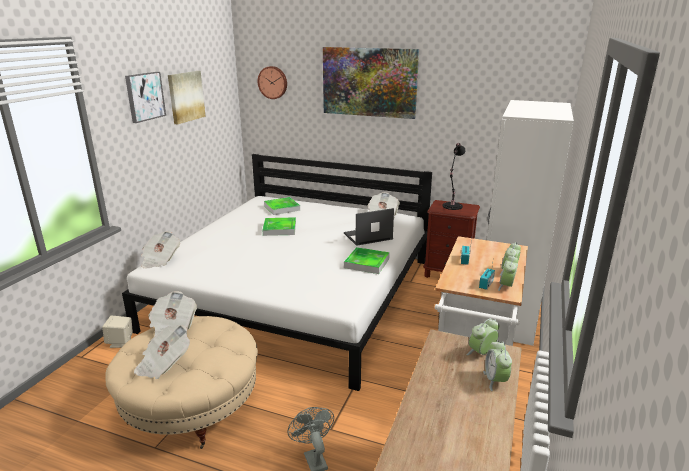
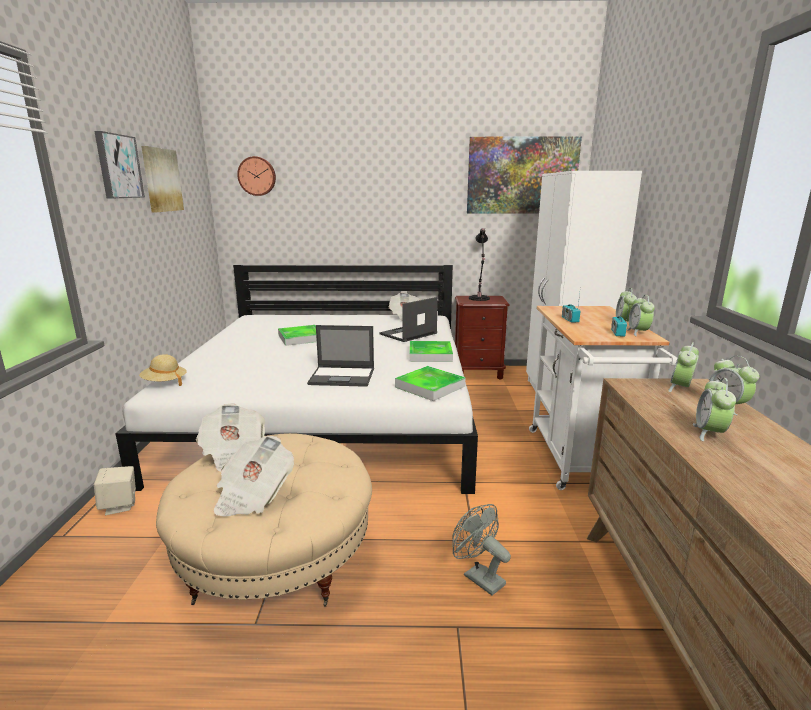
camera: 20 degrees left, 5 degrees down
newspaper [141,231,180,268] -> beige hat [139,354,187,386]
tray [264,197,300,215] -> tray moved to [395,366,465,401]
picture [323,47,419,119] -> picture moved to [467,136,582,213]
none -> laptop [307,325,374,387]
none -> alarm clock [693,378,736,441]

